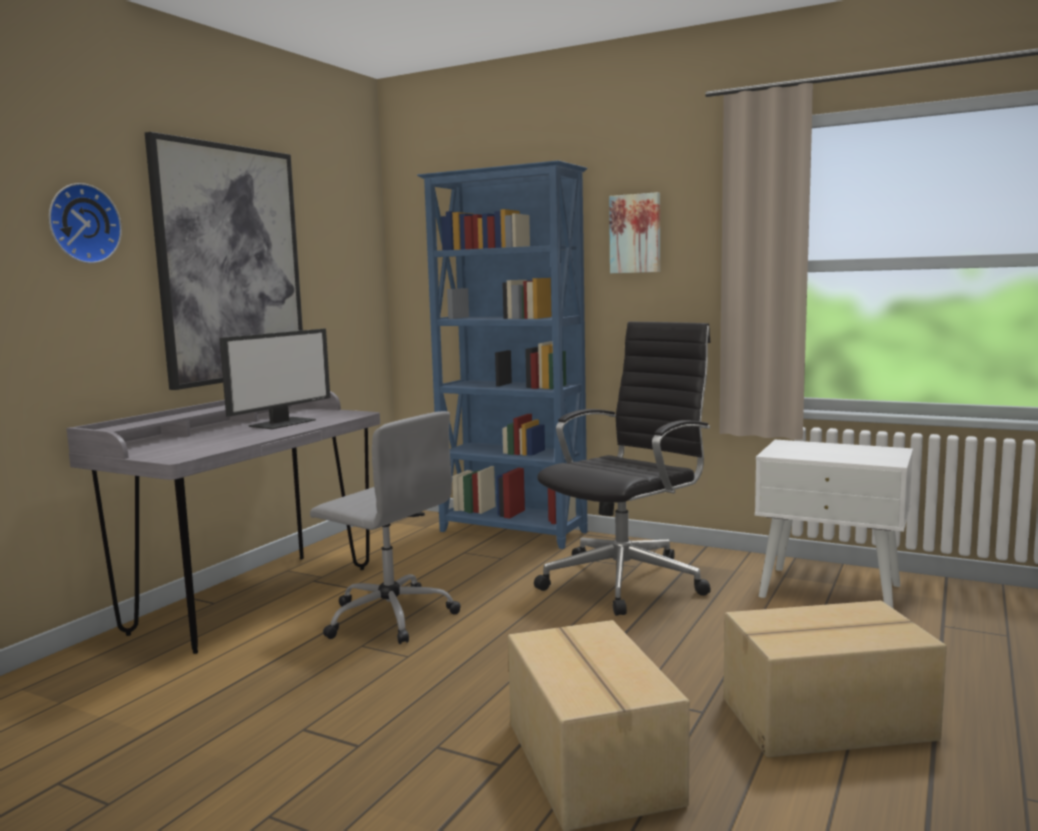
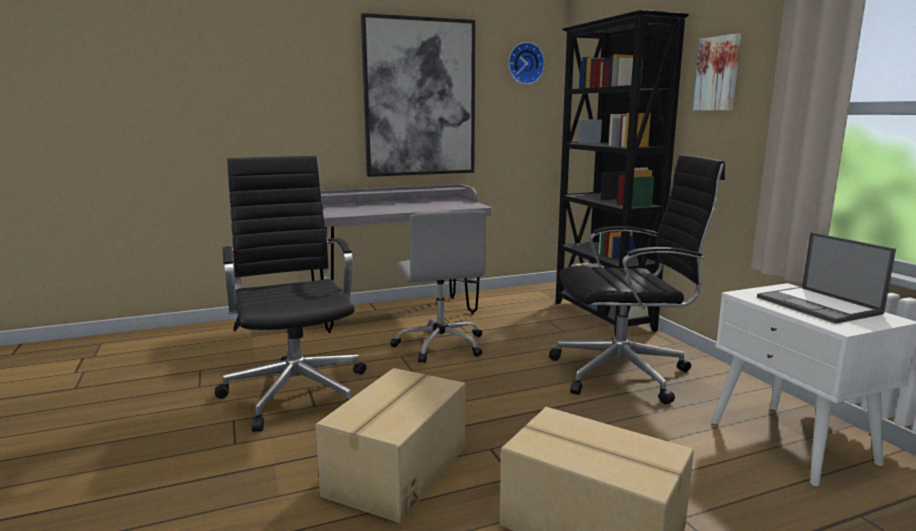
camera: 40 degrees right, 5 degrees up
wall clock [49,183,122,264] -> wall clock moved to [508,42,545,85]
monitor [219,329,330,429] -> none
blue bookcase [417,160,588,549] -> black bookcase [556,10,689,337]
none -> black office chair [215,156,367,432]
none -> laptop [757,232,896,324]

